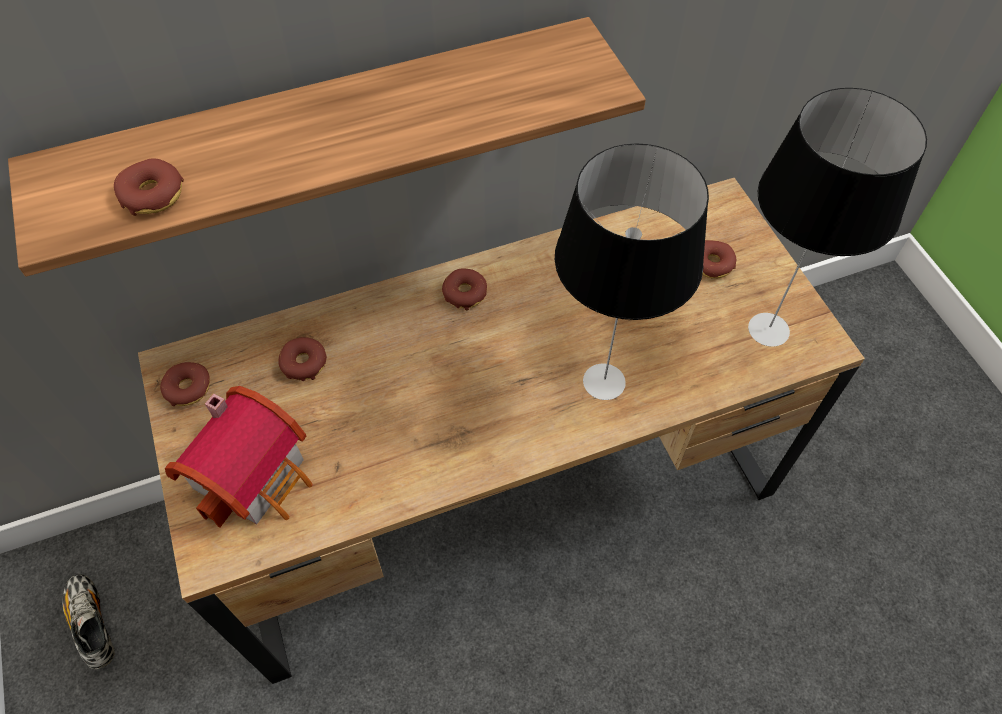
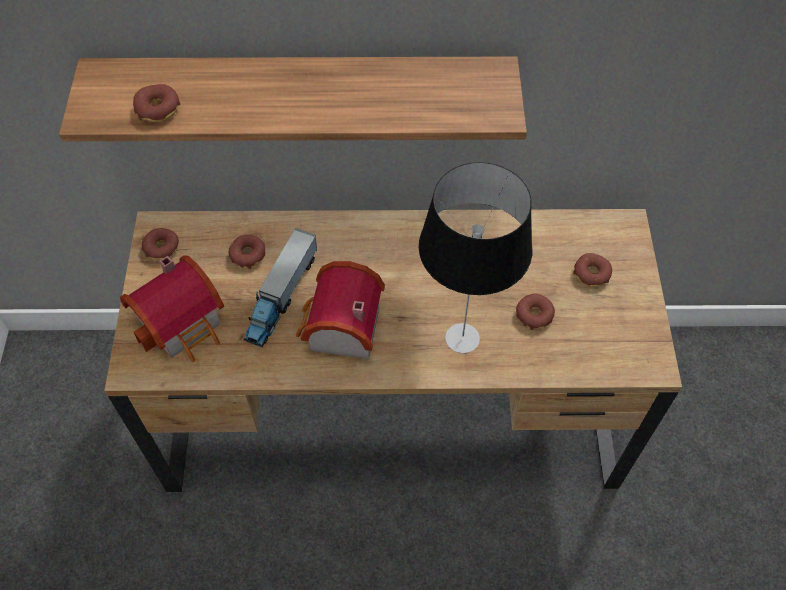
camera: 20 degrees right, 0 degrees up
shoe [62,574,115,669] -> none
donut [442,269,487,310] -> donut moved to [516,294,555,330]
table lamp [748,88,927,347] -> none
none -> toy truck [244,228,317,347]
none -> toy house [296,261,385,359]

